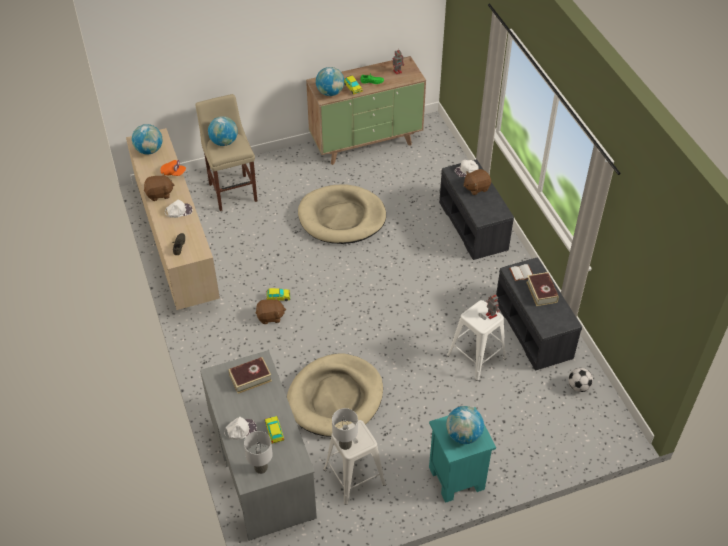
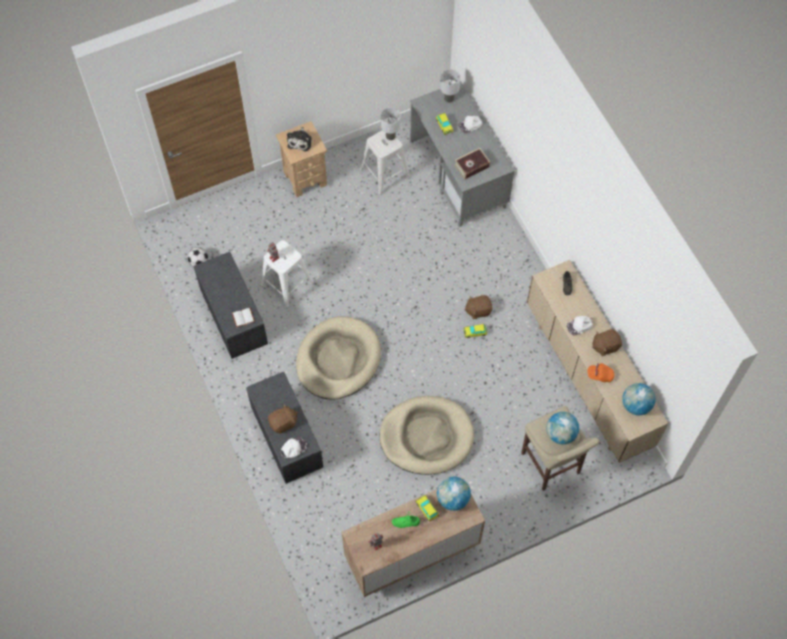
camera: 175 degrees right, 15 degrees up
beige dog bed [287,353,383,437] -> beige dog bed moved to [296,316,381,400]
turquoise nightstand [429,407,496,503] -> beige nightstand [276,121,327,197]
globe [446,406,484,444] -> plush toy [287,127,312,151]
book [526,272,559,306] -> none

